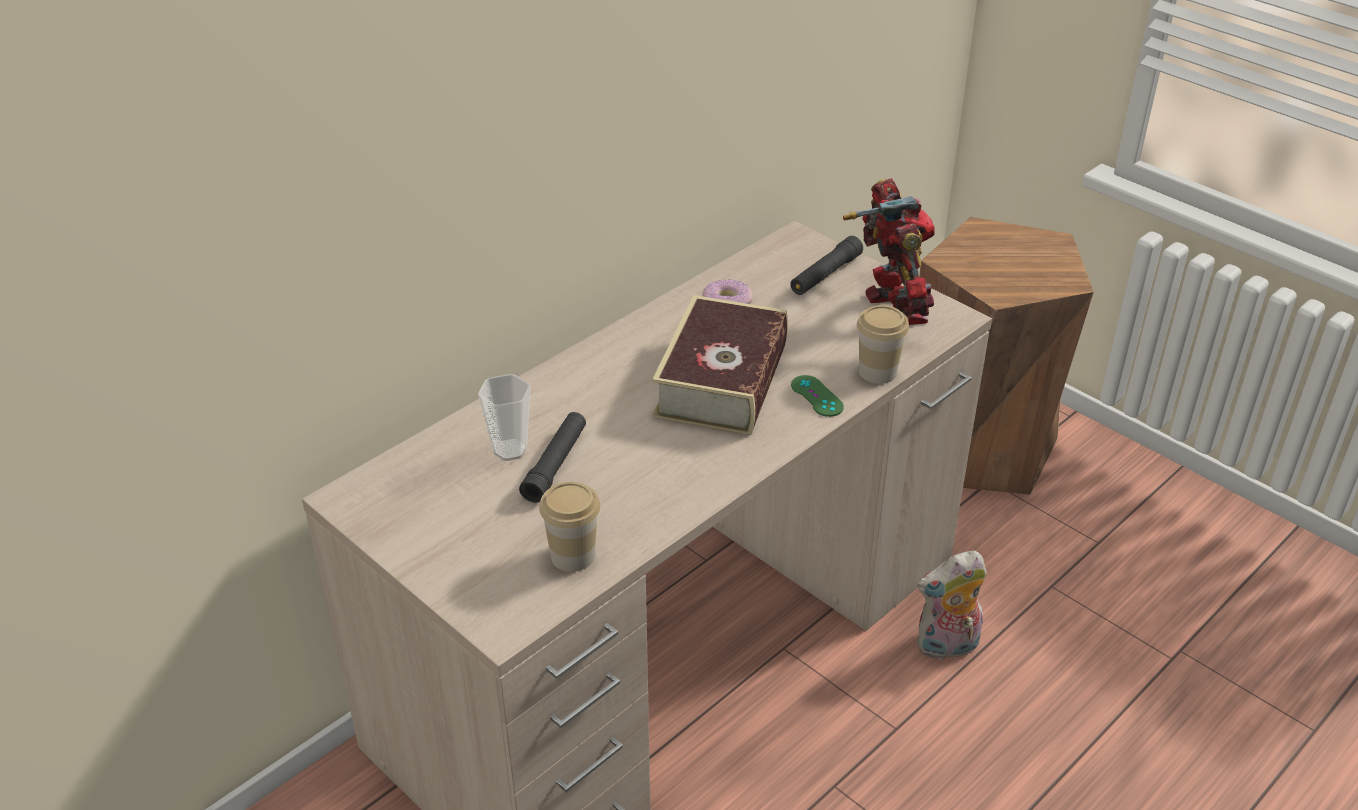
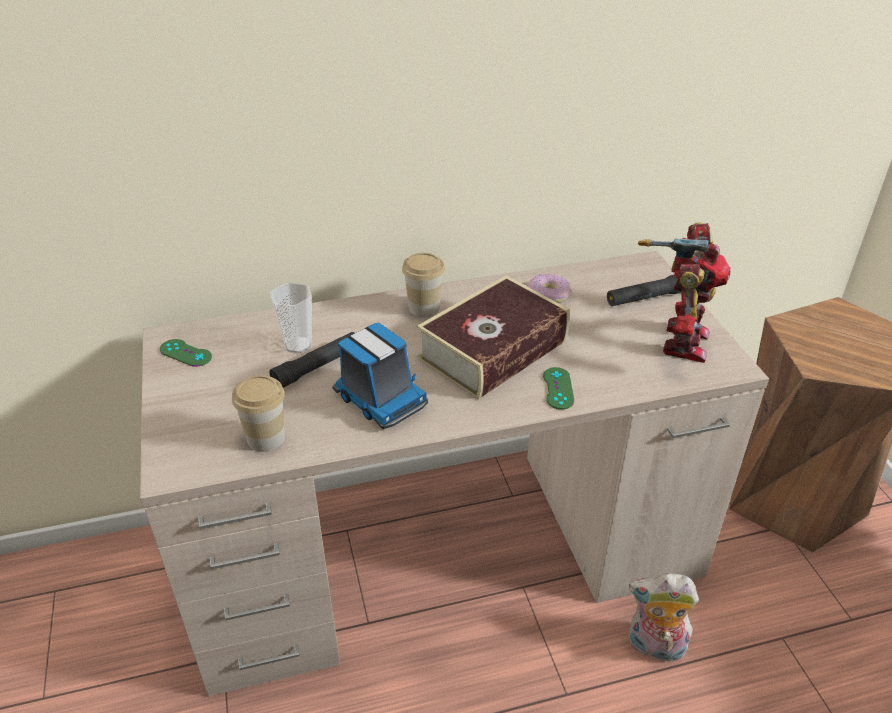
camera: 30 degrees right, 0 degrees up
cup [857,305,909,384] -> cup moved to [402,252,445,317]
none -> green game controller [160,339,212,367]
none -> toy truck [332,323,428,429]

